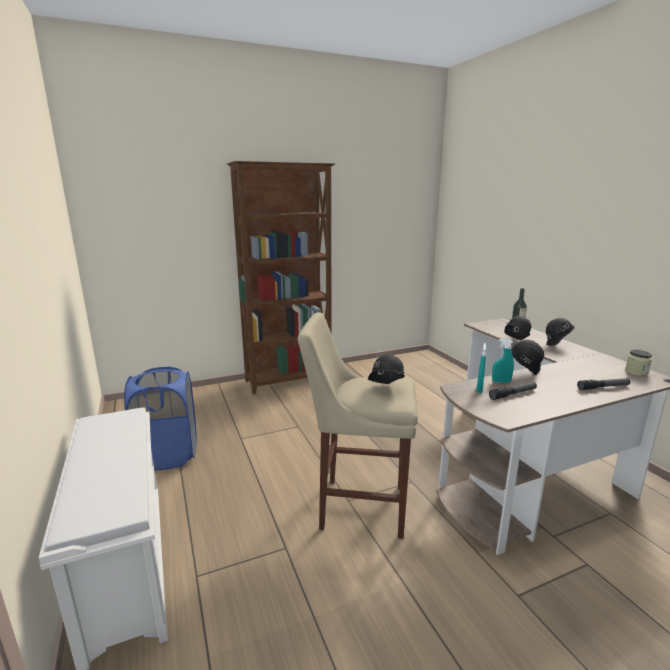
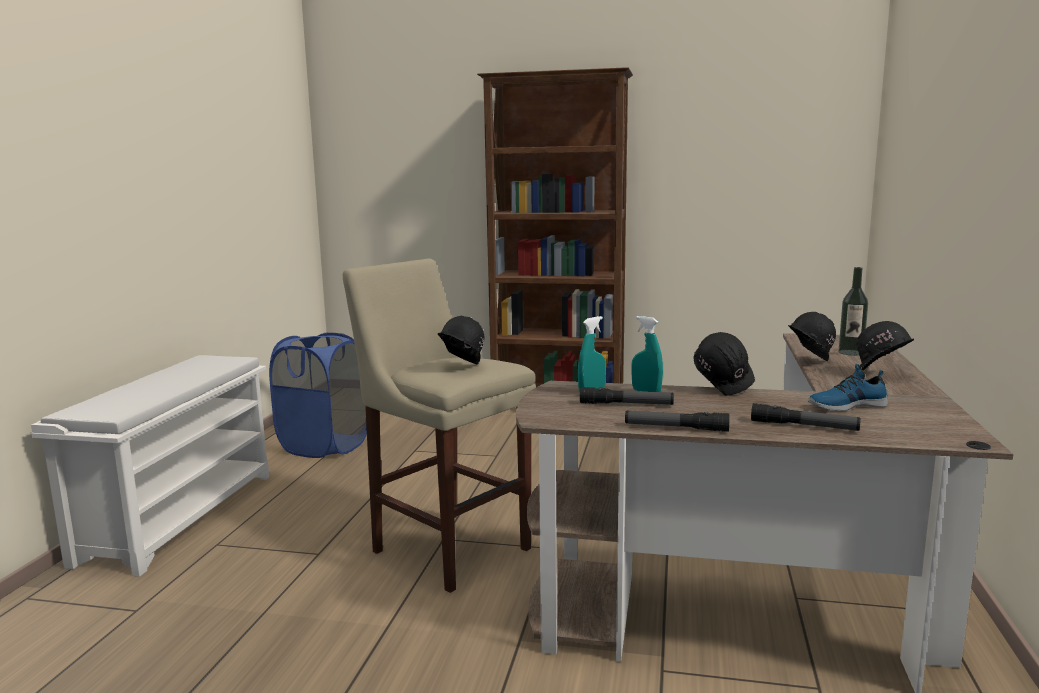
camera: 35 degrees right, 5 degrees down
jar [625,350,652,376] -> none
none -> flashlight [625,410,729,432]
none -> shoe [808,364,888,411]

